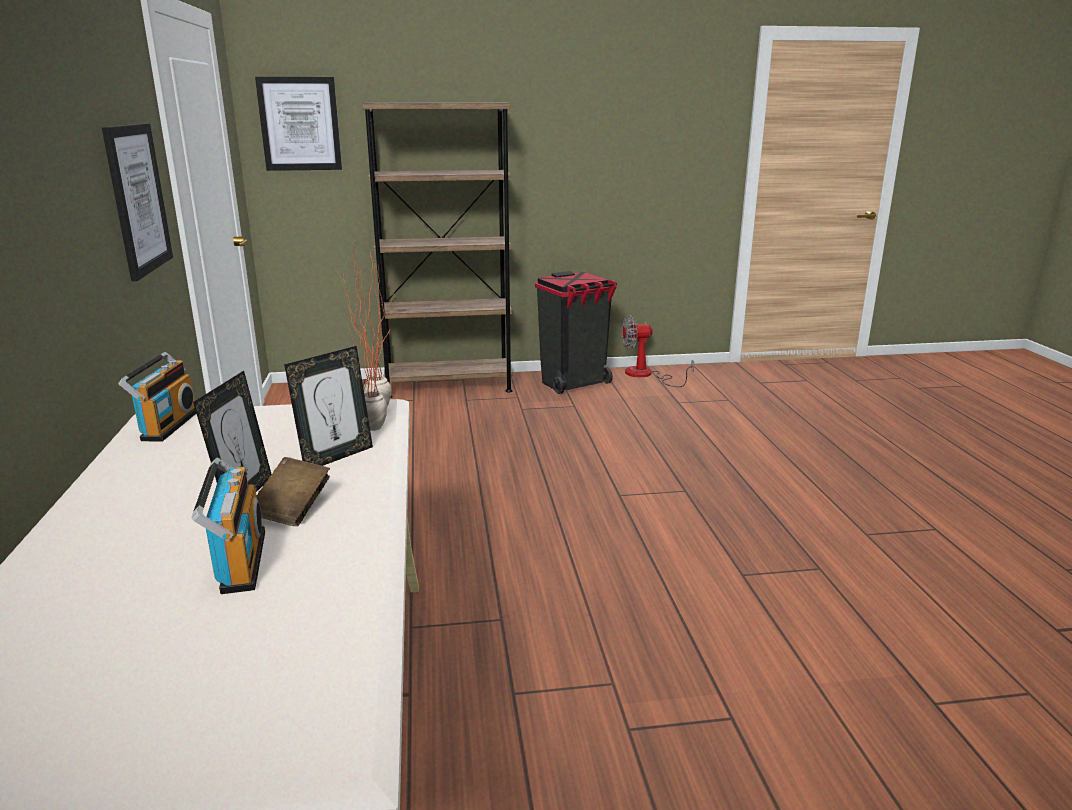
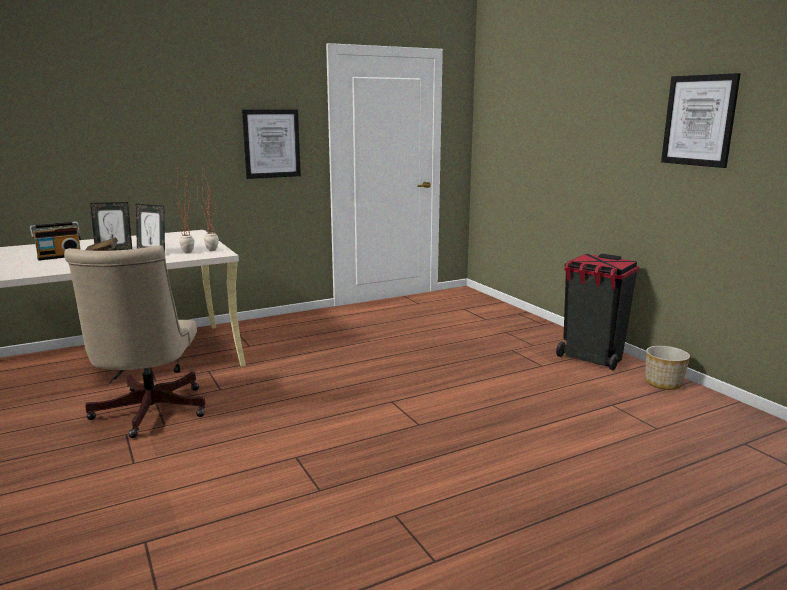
camera: 70 degrees right, 5 degrees down
radio [118,352,196,442] -> none
picture [255,77,342,171] -> picture moved to [661,73,741,168]
brown bookcase [362,102,513,398] -> none
fan [622,315,694,387] -> planter [645,346,690,390]
none -> beige office chair [64,245,206,438]

